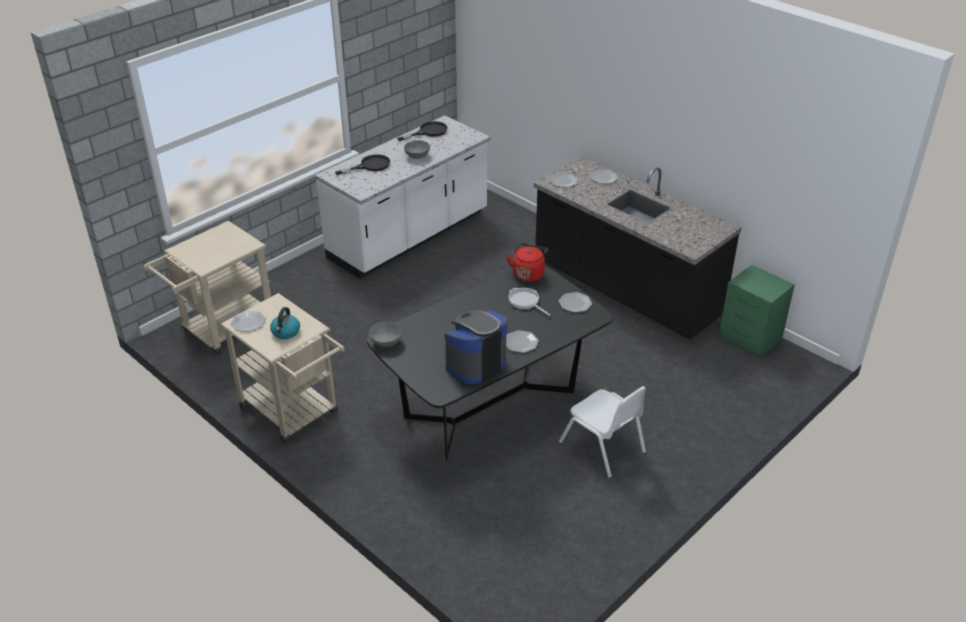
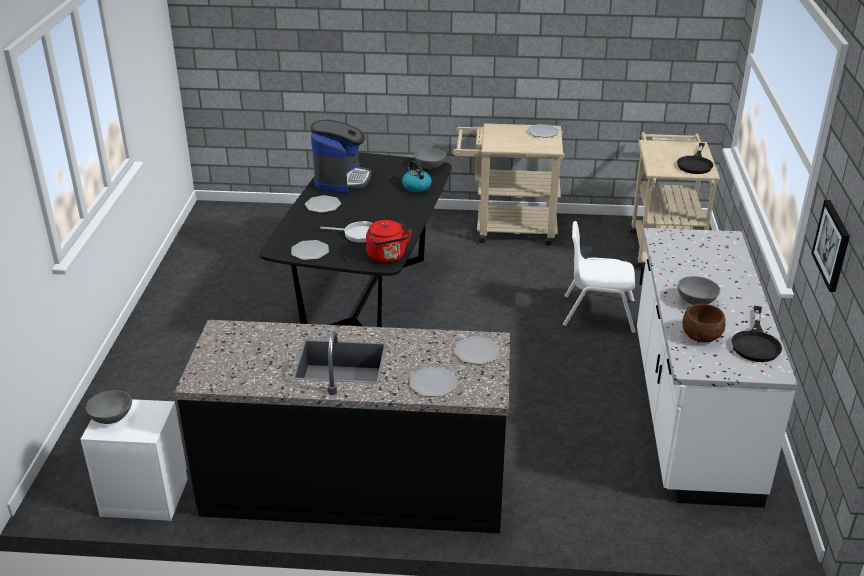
camera: 140 degrees right, 5 degrees down
kettle [270,307,300,339] -> kettle moved to [402,160,432,193]
black frying pan [335,154,390,175] -> black frying pan moved to [677,143,713,174]
white chair [559,386,646,478] -> white chair moved to [562,221,636,334]
green nightstand [720,265,795,357] -> white nightstand [80,399,188,521]
none -> grey bowl [86,390,132,424]
none -> brown bowl [682,304,726,342]
none -> picture [811,200,850,292]

